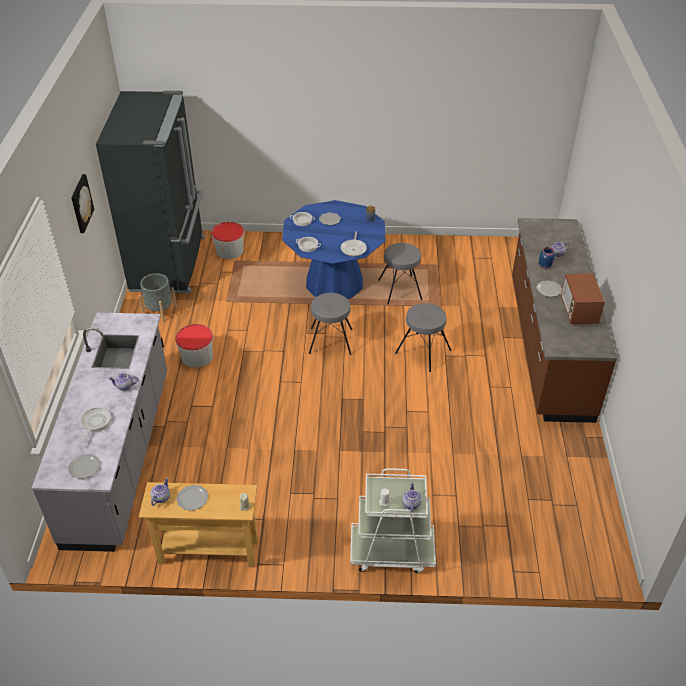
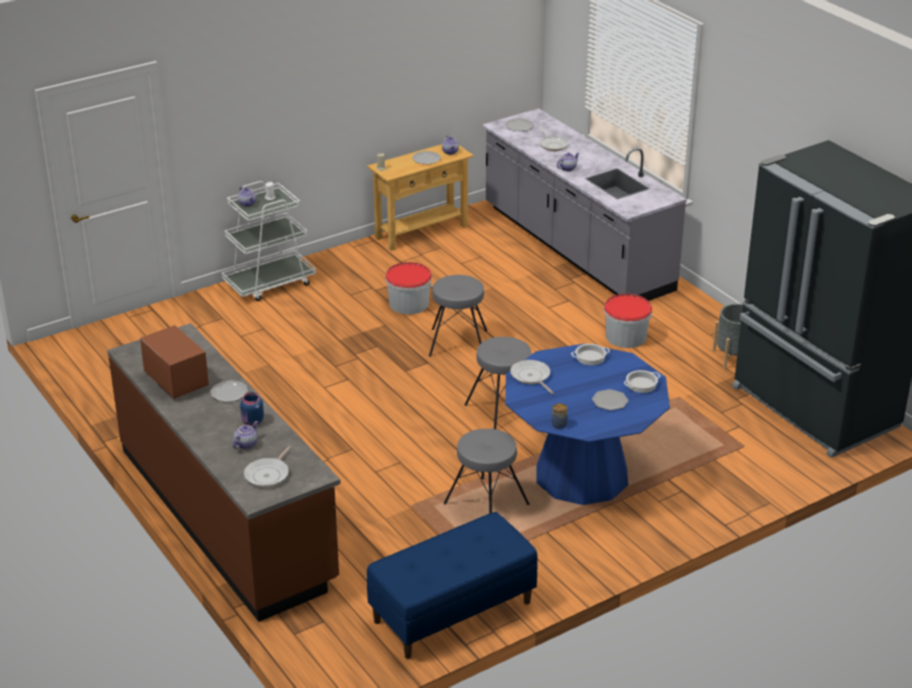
camera: 145 degrees right, 10 degrees down
picture [71,174,94,233] -> none
bucket [212,222,244,259] -> bucket moved to [385,262,432,314]
grey stool [395,303,452,372] -> grey stool moved to [429,275,487,357]
none -> frying pan [244,446,291,487]
none -> blue bench [367,512,538,659]

